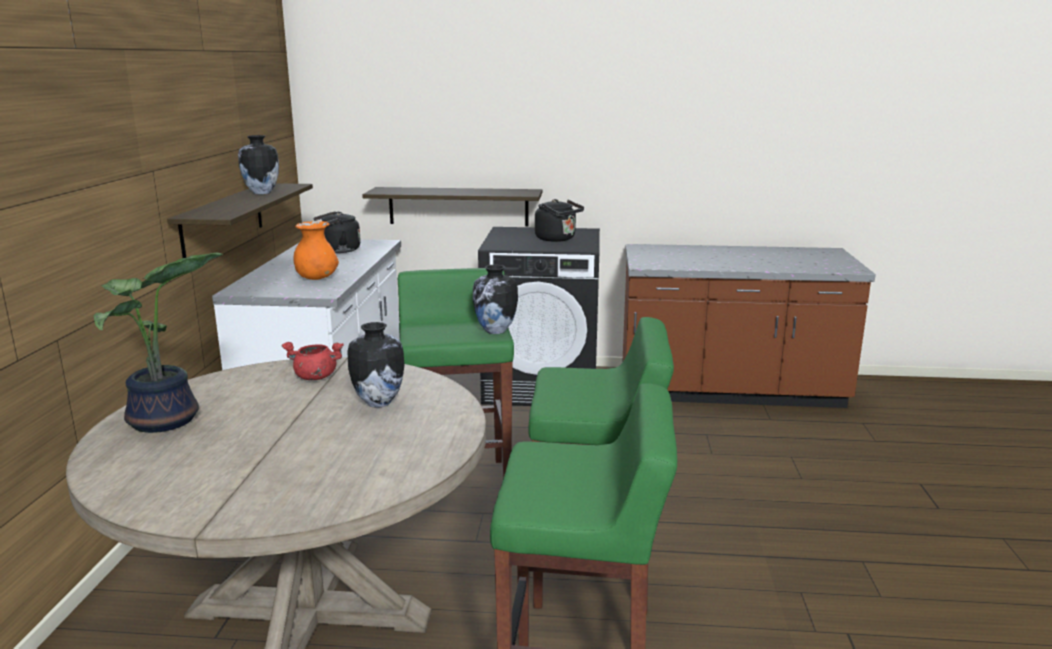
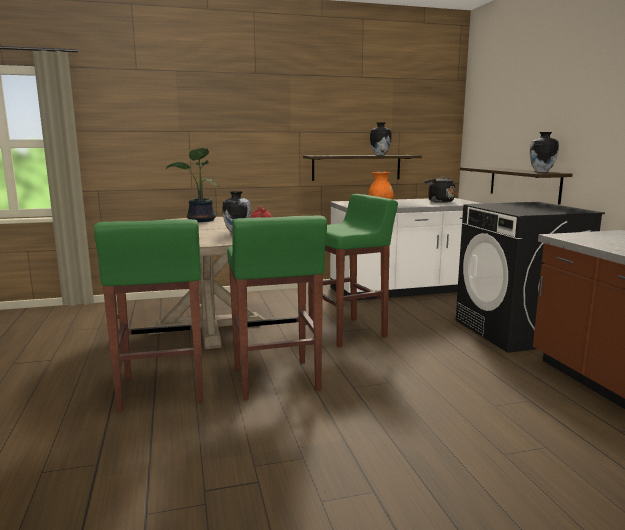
camera: 70 degrees right, 5 degrees down
vase [473,265,518,334] -> vase moved to [530,132,559,172]
black kettle [535,199,584,242] -> none

